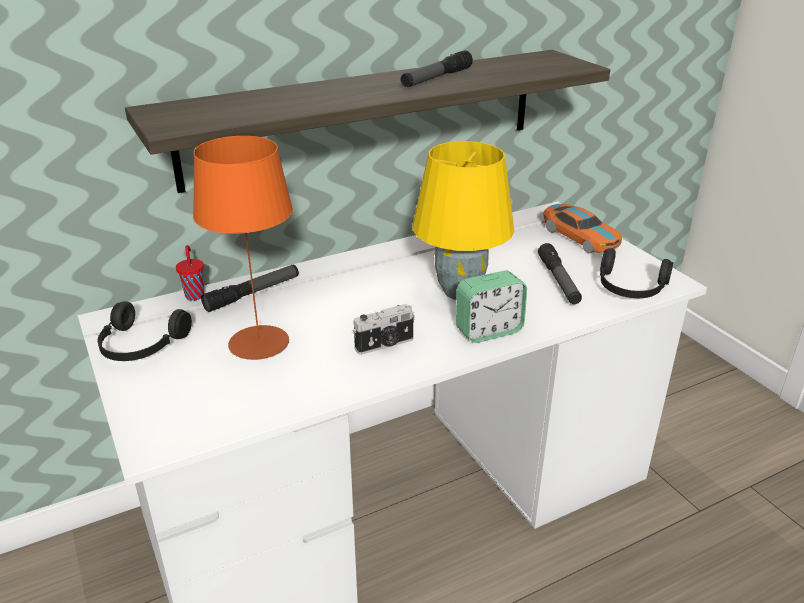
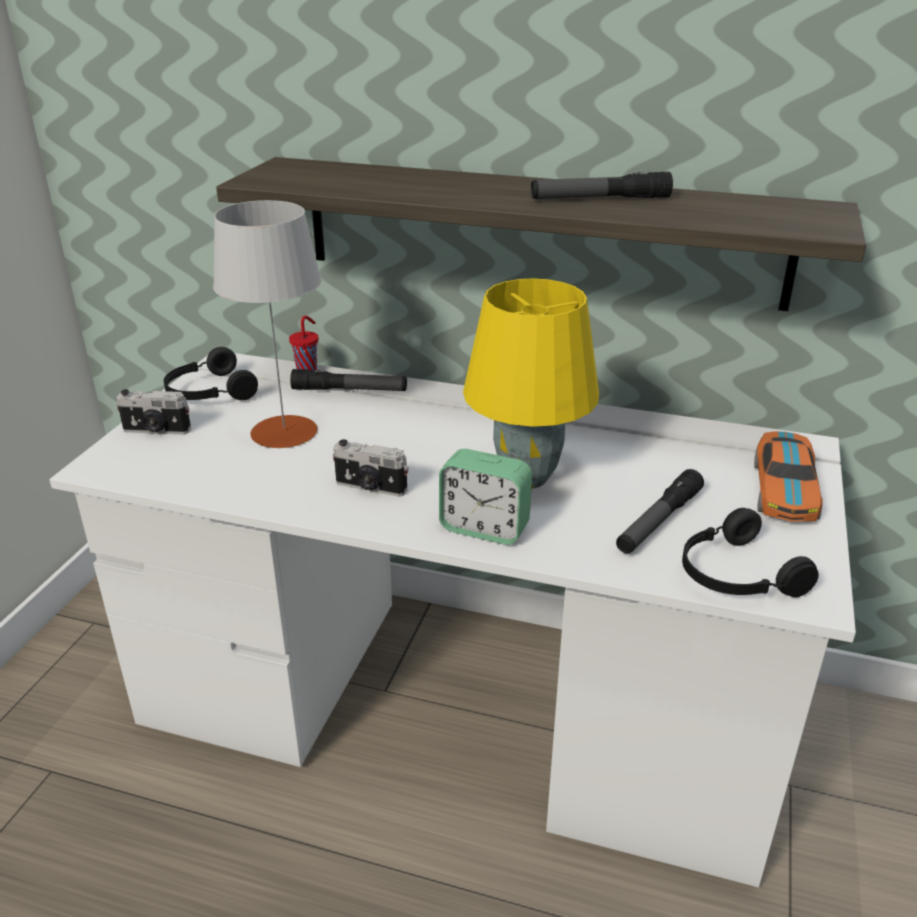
camera: 45 degrees right, 0 degrees up
orange table lamp [193,136,293,360] -> grey table lamp [213,200,321,448]
none -> camera [116,389,191,435]

